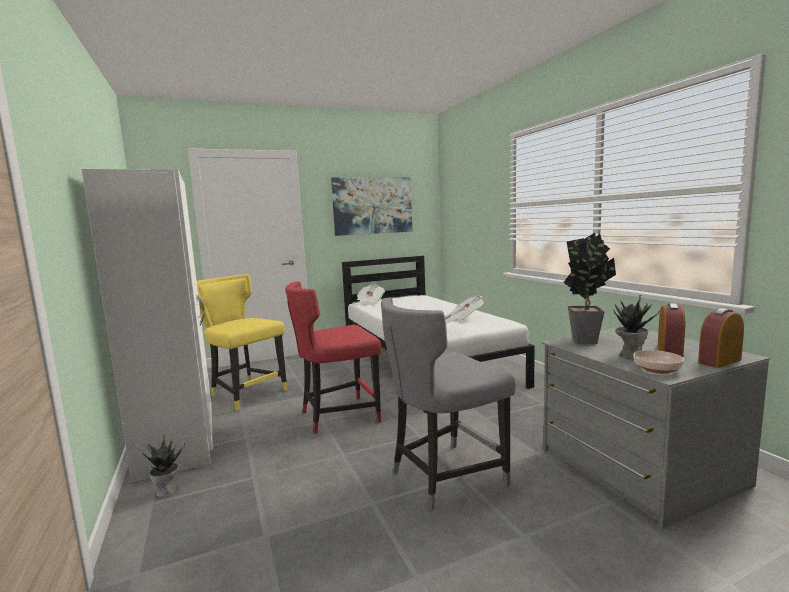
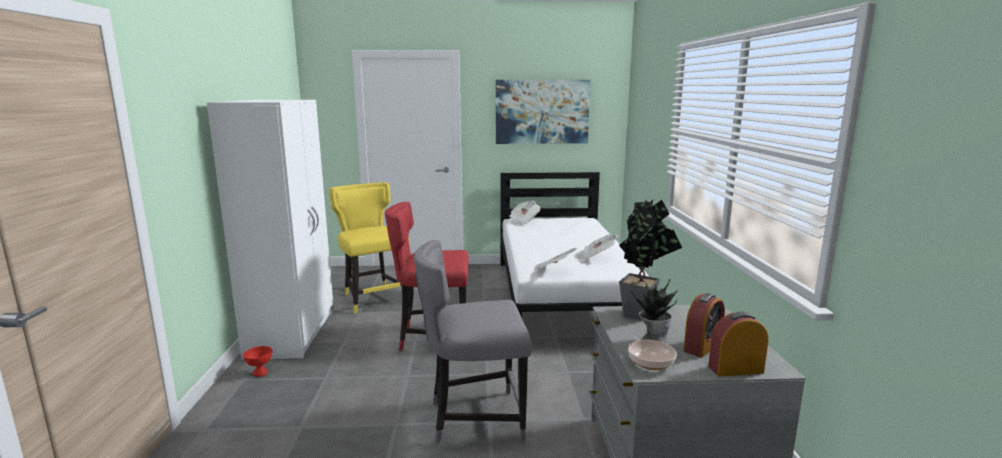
camera: 20 degrees right, 5 degrees up
potted plant [143,438,185,497] -> red bowl [243,346,272,377]

